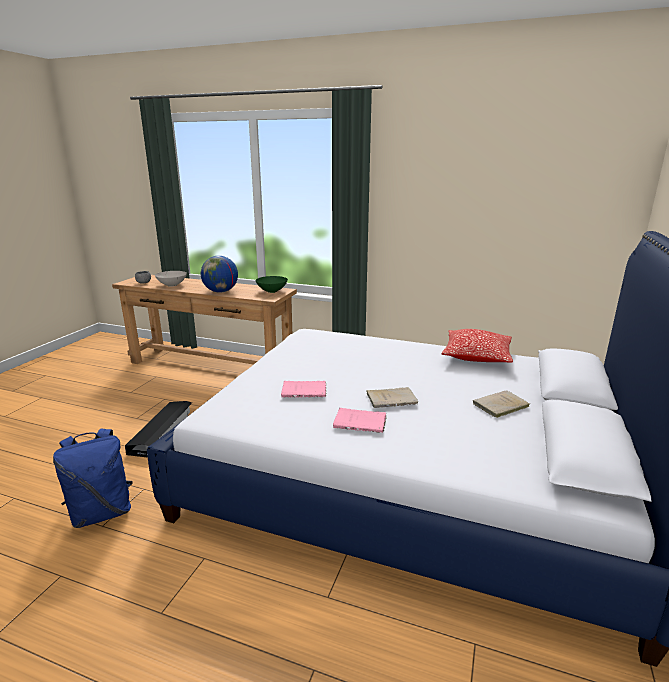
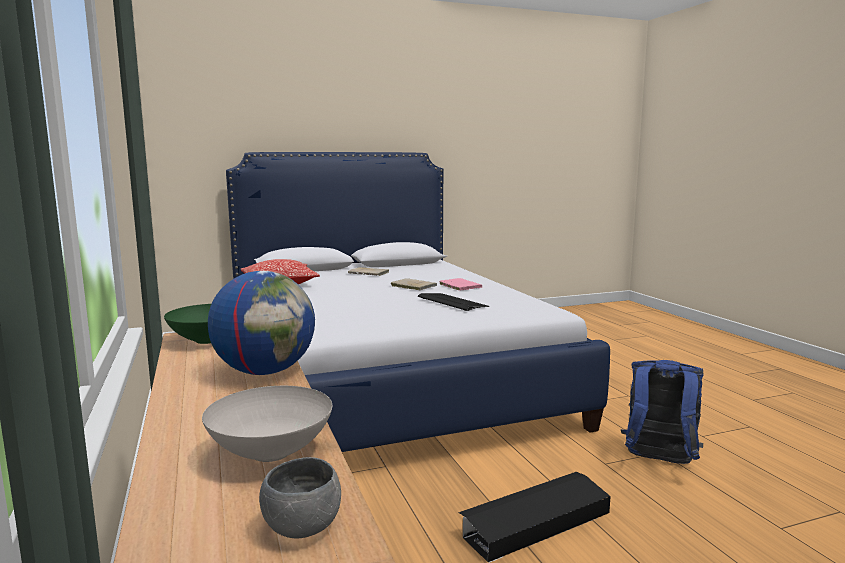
camera: 130 degrees left, 10 degrees down
pink book [281,381,326,398] -> keyboard [418,293,489,311]

